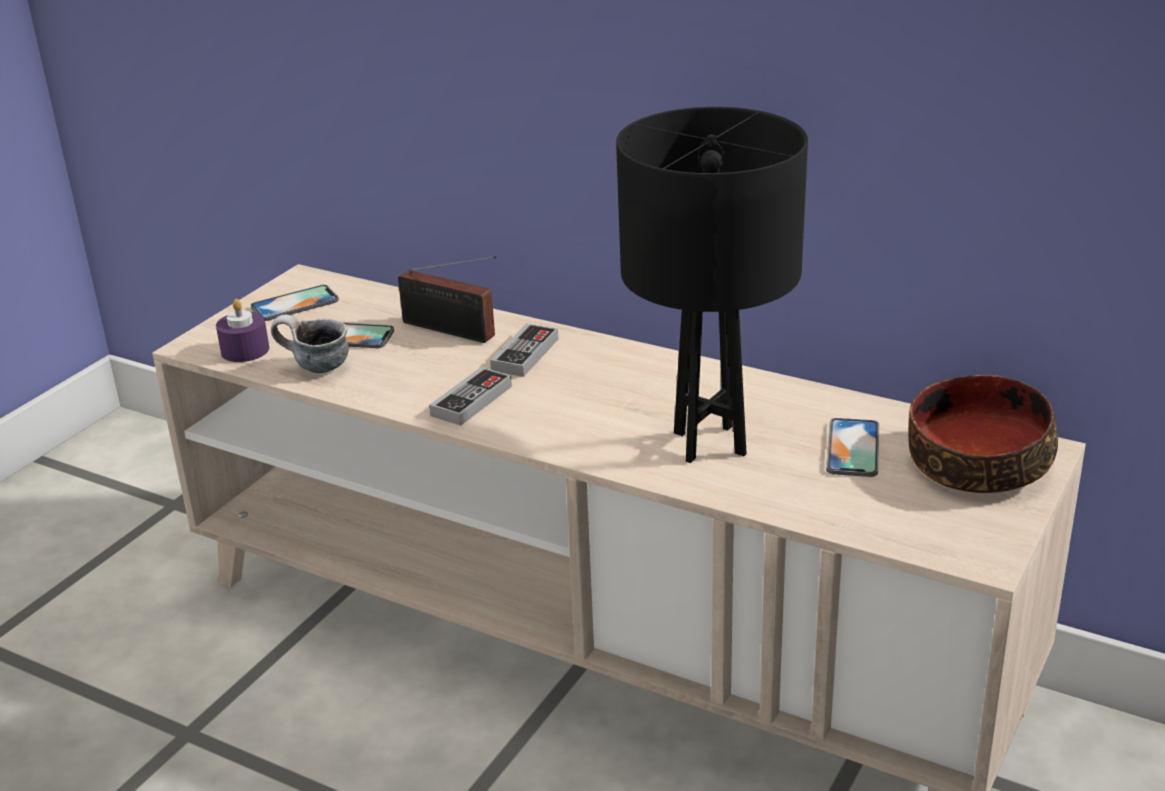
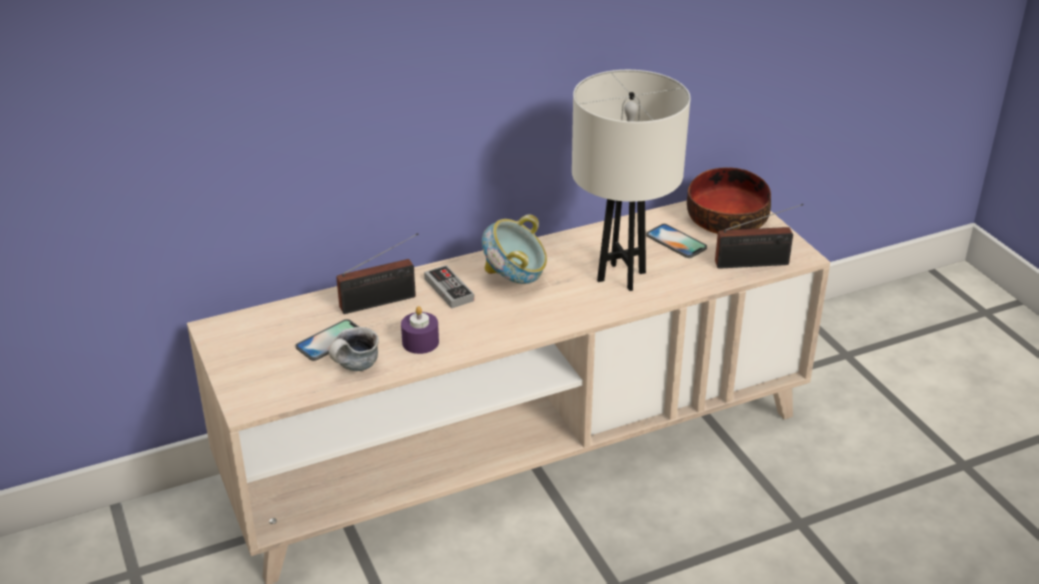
camera: 55 degrees left, 5 degrees up
purple candle [216,299,269,362] -> purple candle moved to [401,306,439,354]
phone [251,285,339,321] -> none
game controller [429,367,512,426] -> none
black table lamp [616,107,808,463] -> white table lamp [572,70,690,291]
none -> bowl [482,215,547,284]
none -> radio [715,204,803,269]

